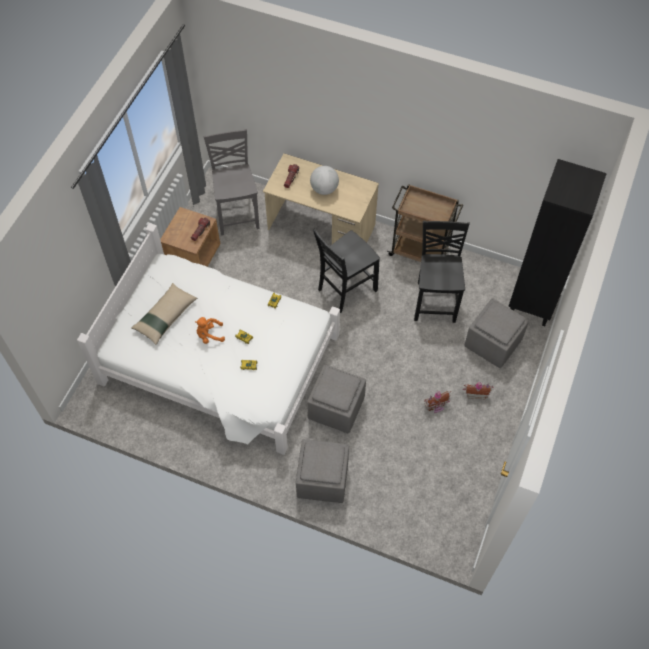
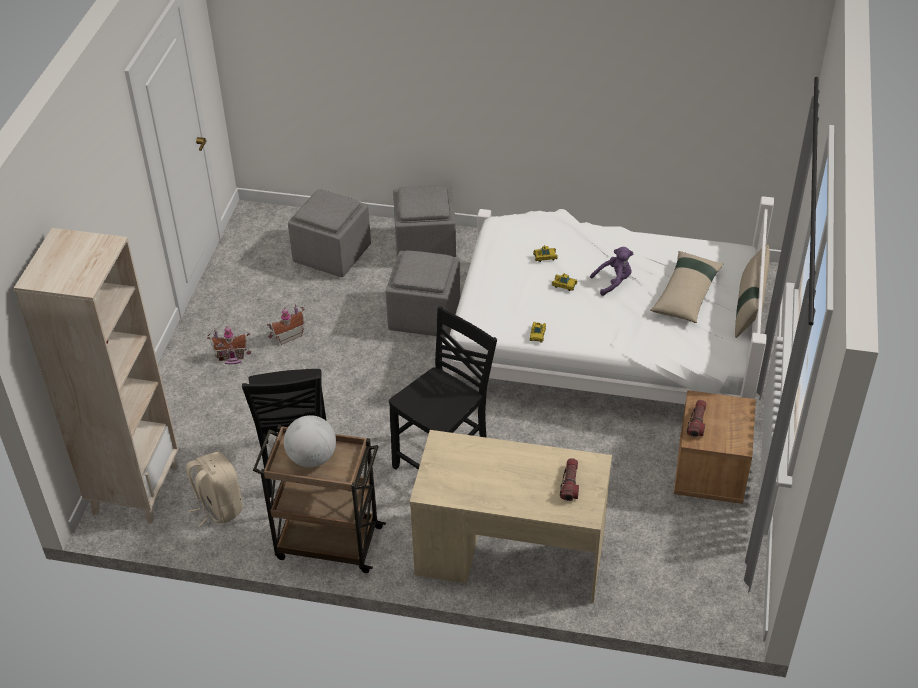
camera: 170 degrees right, 15 degrees down
orange plush toy [195,317,225,344] -> purple plush toy [590,247,633,296]
grey chair [204,129,259,235] -> none
globe [310,166,339,195] -> globe moved to [284,415,336,468]
grey ottoman [464,298,529,368] -> grey ottoman moved to [288,189,371,277]
black bookcase [508,159,607,326] -> beige bookcase [14,228,178,524]
none -> beige backpack [186,452,243,527]
none -> beige pillow [735,244,770,338]

